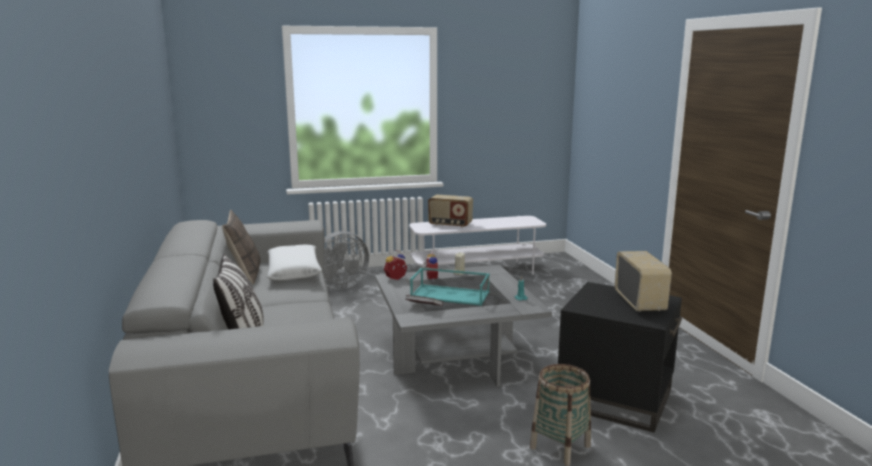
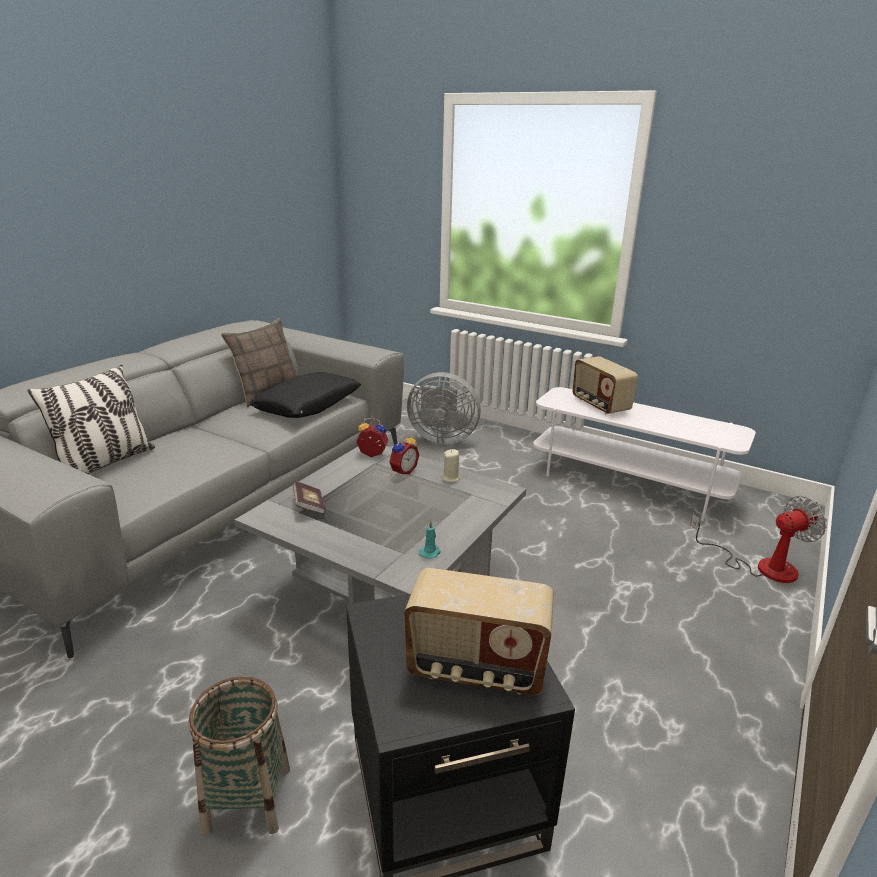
camera: 45 degrees right, 10 degrees up
white pillow [267,245,322,281] -> black pillow [250,372,361,418]
turquoise tray [410,267,490,306] -> none
radio [615,251,672,312] -> radio turned 60 degrees clockwise [404,568,554,695]
none -> fan [690,496,827,583]

